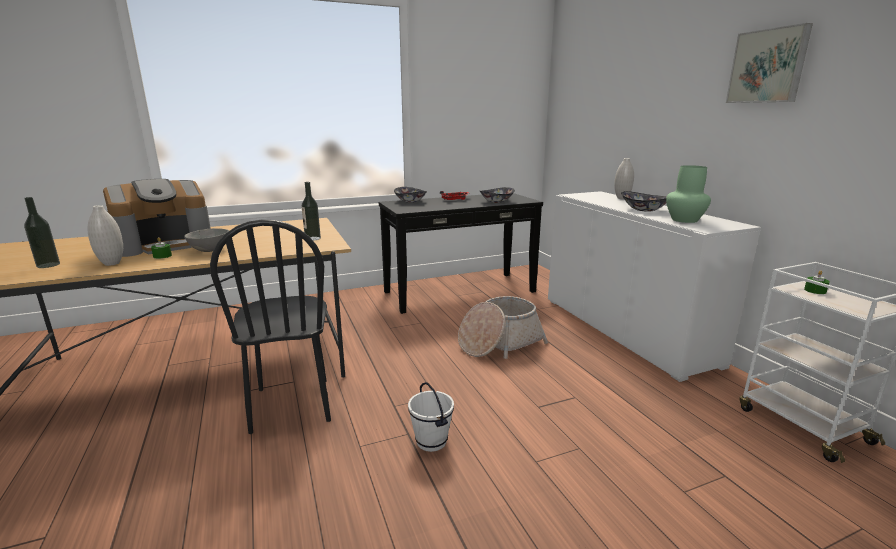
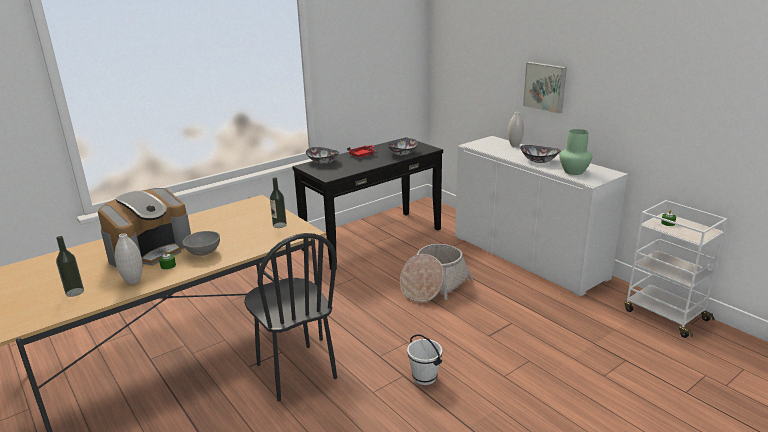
camera: 15 degrees left, 5 degrees up
picture [726,23,813,103] -> picture moved to [523,62,567,114]

